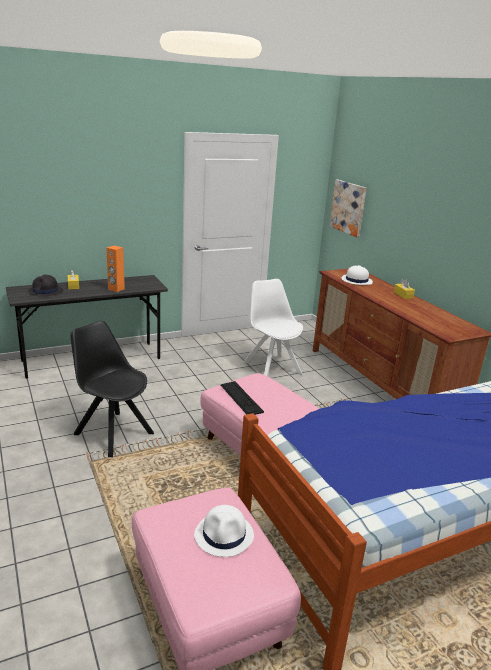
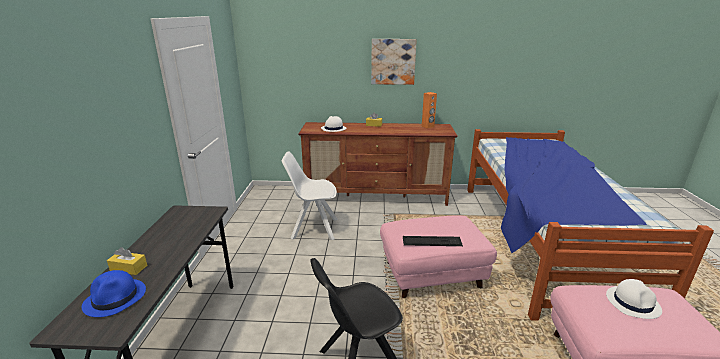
camera: 60 degrees left, 0 degrees up
black hat [28,275,63,296] -> blue hat [82,270,146,317]
orange speaker [107,246,125,292] -> orange speaker moved to [422,92,437,128]
picture [330,180,366,237] -> picture moved to [371,39,417,85]

